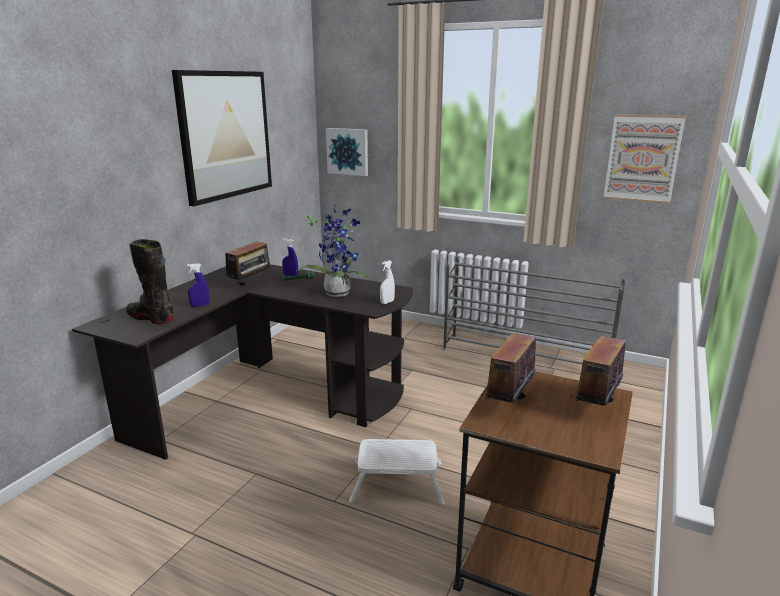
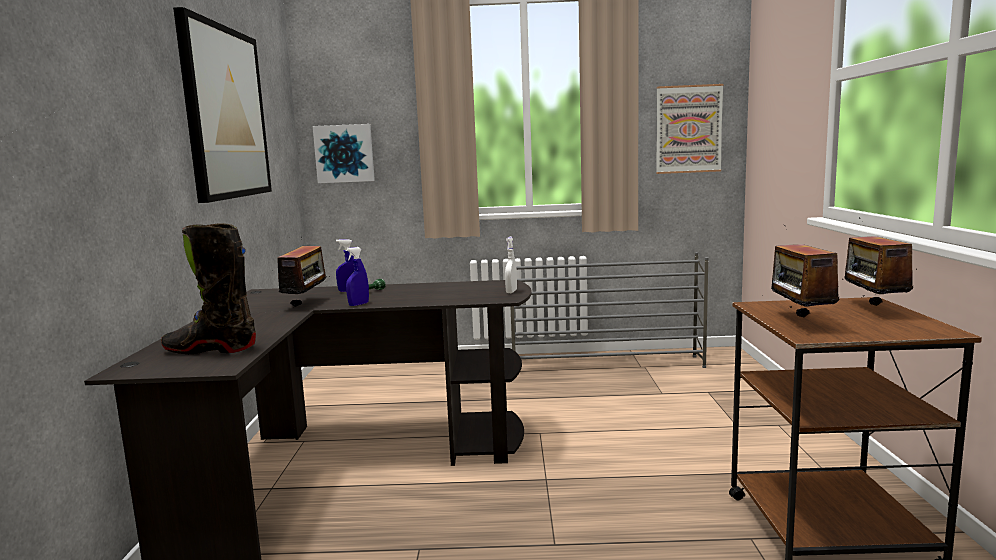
camera: 25 degrees left, 10 degrees down
blue spray bottle [187,263,209,307] -> blue spray bottle moved to [346,247,369,306]
potted plant [297,206,368,297] -> none
white step ladder [349,439,445,505] -> none

